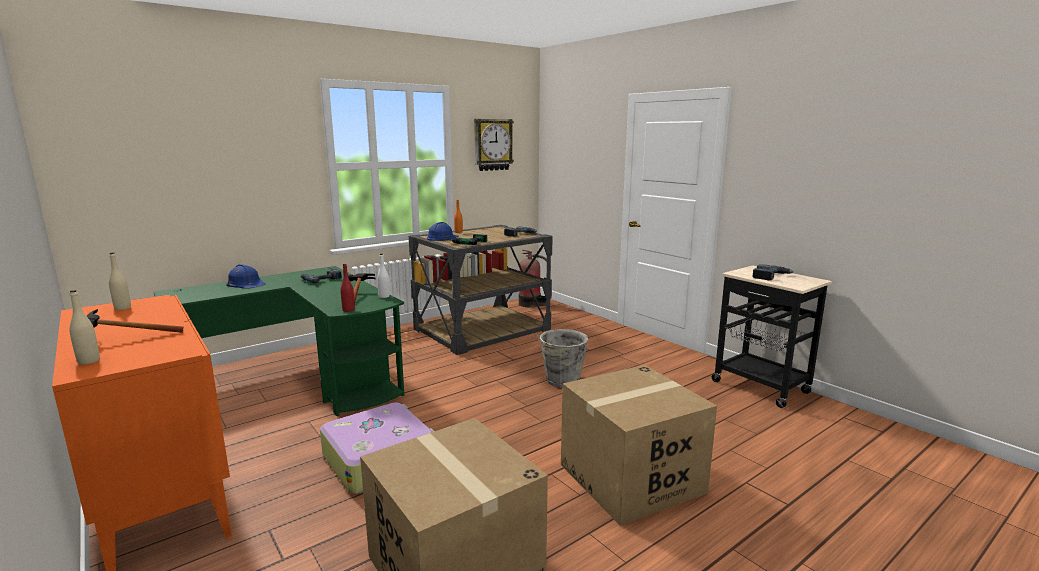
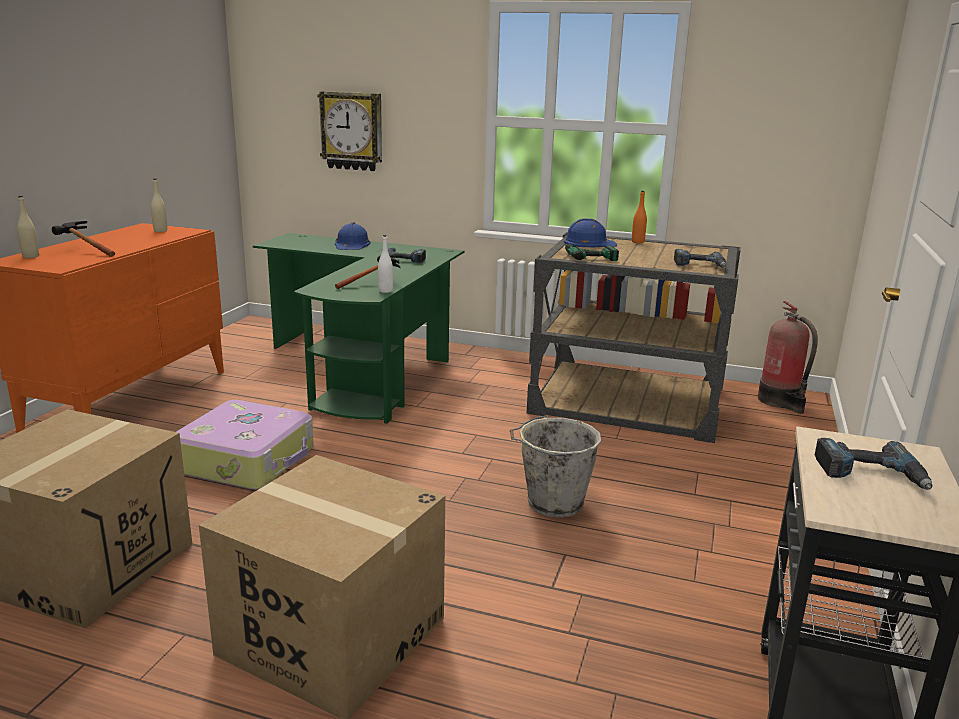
camera: 55 degrees right, 5 degrees up
red bottle [341,264,355,312] -> none
wall clock [474,119,514,171] -> wall clock moved to [317,91,382,171]

